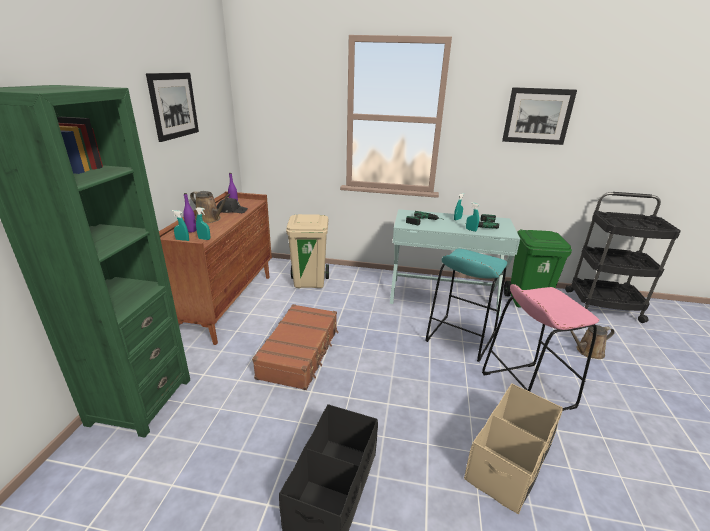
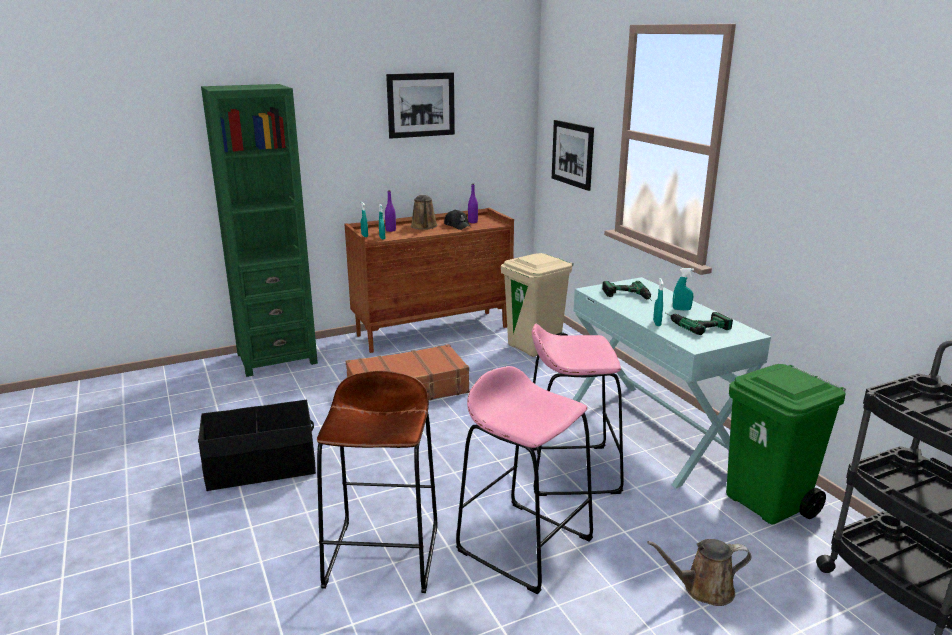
camera: 55 degrees right, 5 degrees down
turquoise stool [425,249,507,362] -> pink stool [532,324,624,496]
beige storage box [464,383,563,514] -> brown stool [317,371,438,593]
picture [502,87,577,145] -> picture moved to [552,120,594,191]
brown watering can [570,325,615,359] -> brown watering can turned 45 degrees counterclockwise [647,539,751,606]

